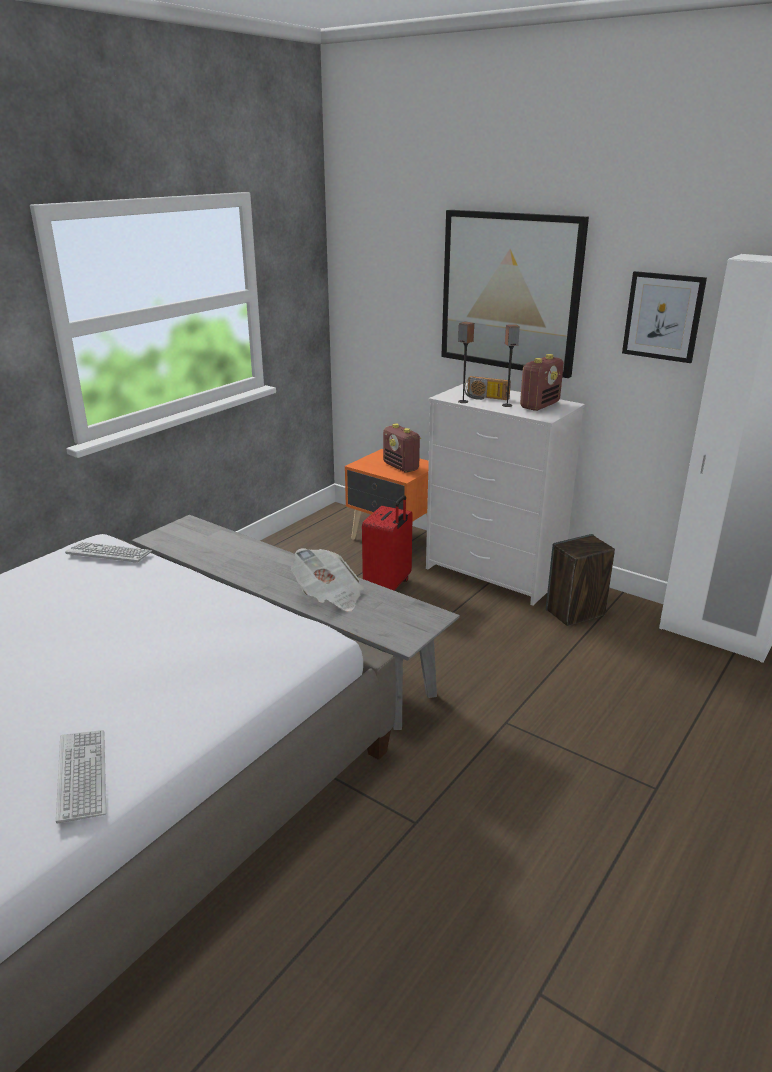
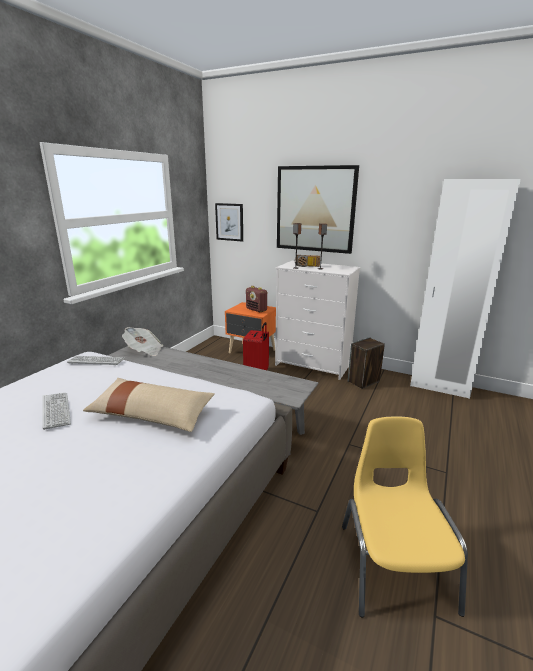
camera: 10 degrees left, 5 degrees down
keyboard [56,730,106,824] -> keyboard moved to [43,393,71,430]
newspaper [291,548,364,611] -> newspaper moved to [122,327,163,356]
radio [520,354,564,411] -> none
picture [622,271,707,363] -> picture moved to [215,203,243,242]
none -> beige pillow [83,378,215,432]
none -> yellow chair [342,417,468,617]

